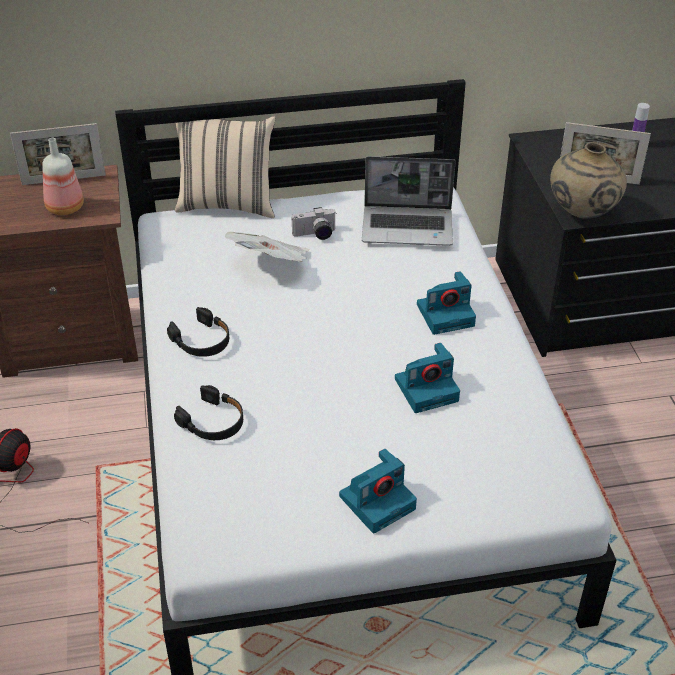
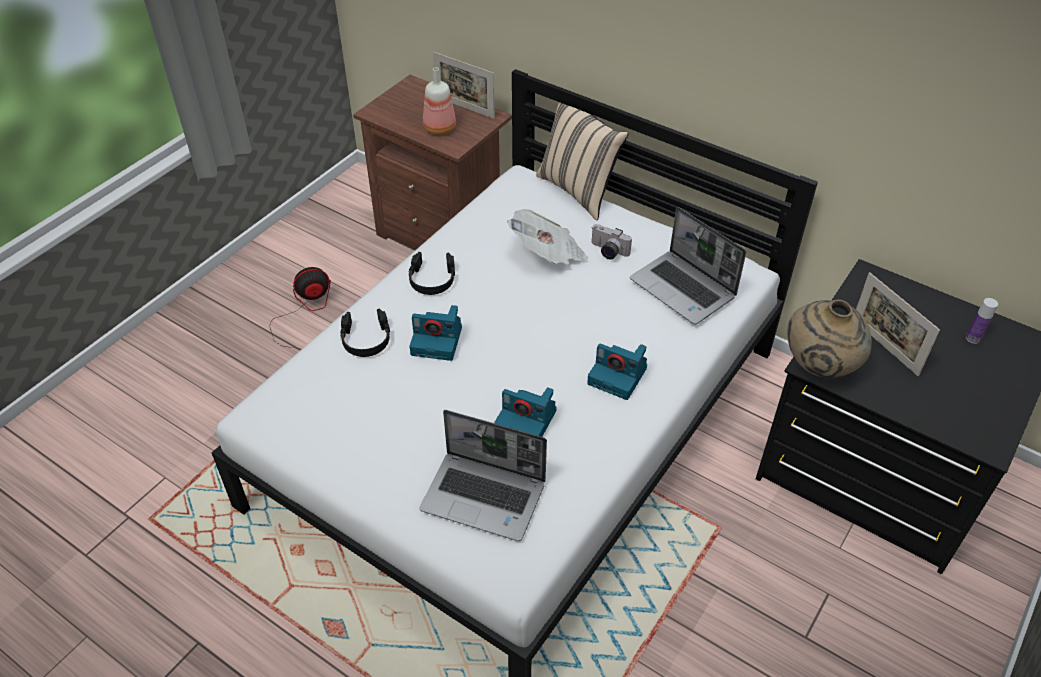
camera: 45 degrees right, 5 degrees up
camera [339,449,417,534] -> camera moved to [409,305,462,361]
none -> laptop [420,410,547,541]

